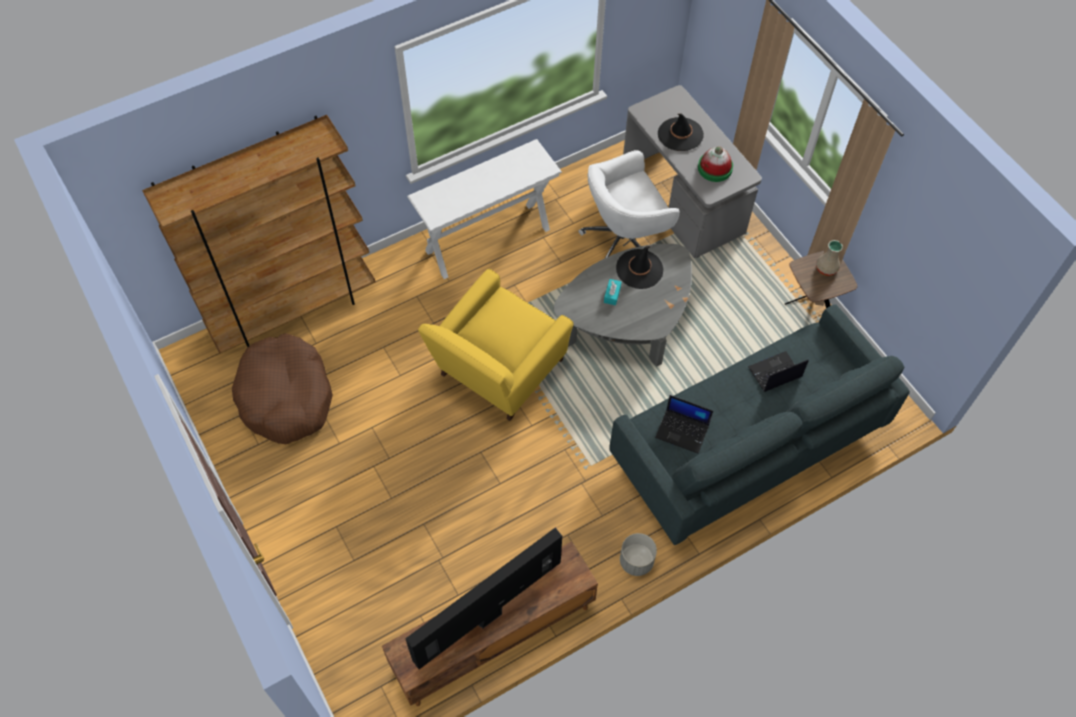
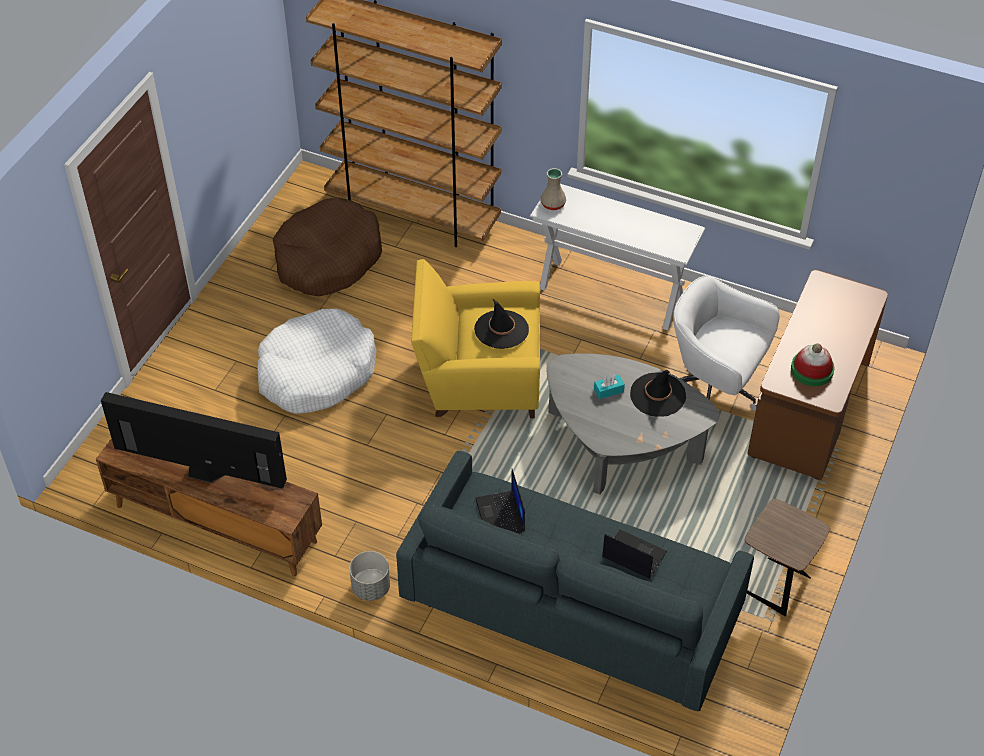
camera: 55 degrees right, 10 degrees down
grey desk [623,85,762,258] -> brown desk [747,270,888,480]
black hat [658,114,704,151] -> black hat moved to [474,298,529,349]
beige vase [816,240,843,276] -> beige vase moved to [541,168,566,210]
none -> white dog bed [258,309,377,414]

